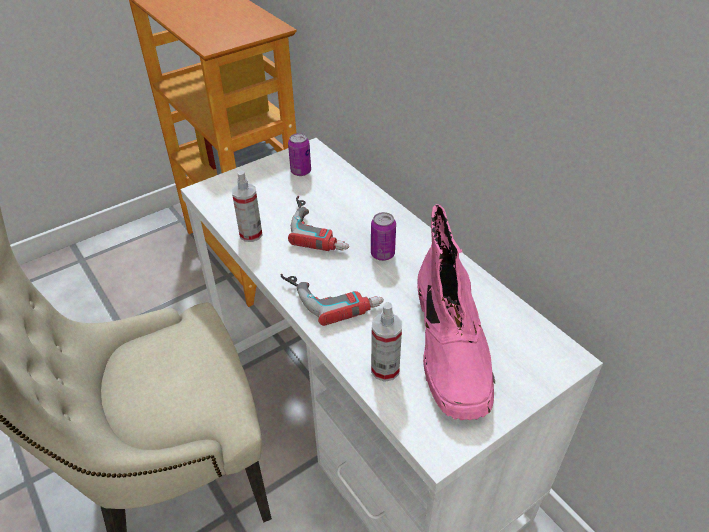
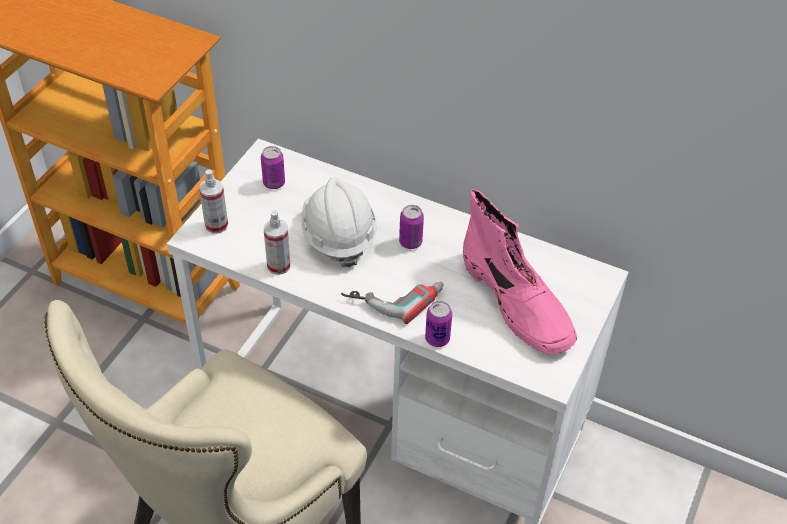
camera: 30 degrees left, 5 degrees up
power drill [288,196,349,251] -> white hard hat [302,177,377,267]
spray bottle [371,302,402,382] -> spray bottle moved to [199,169,228,234]
none -> can [425,301,452,347]

